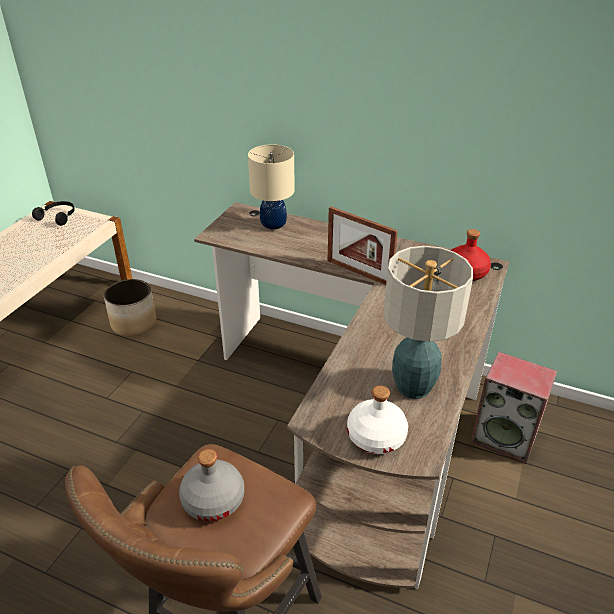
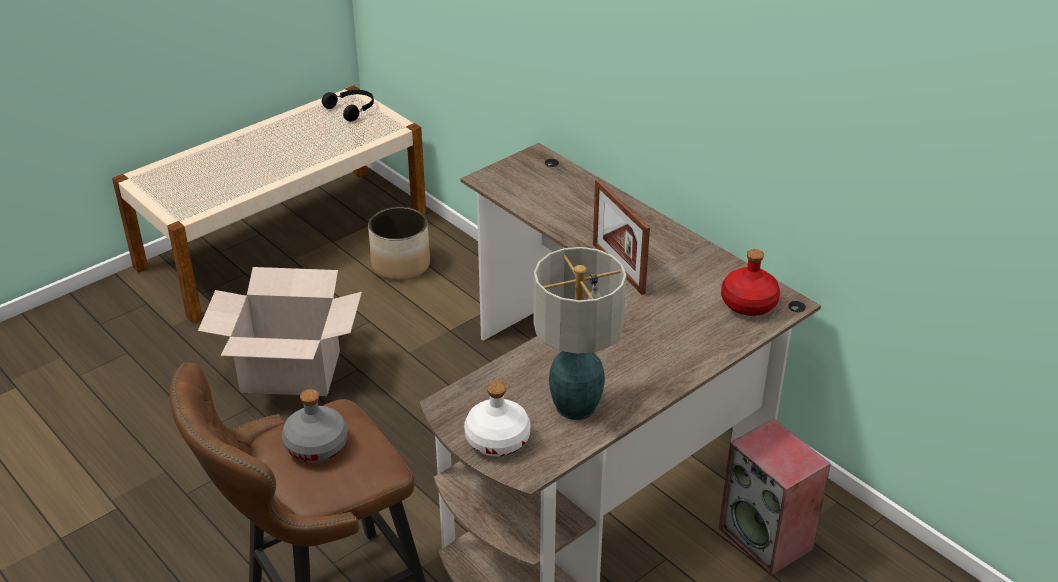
camera: 25 degrees right, 0 degrees up
beige table lamp [248,144,295,229] -> none
none -> cardboard box [198,267,362,396]

